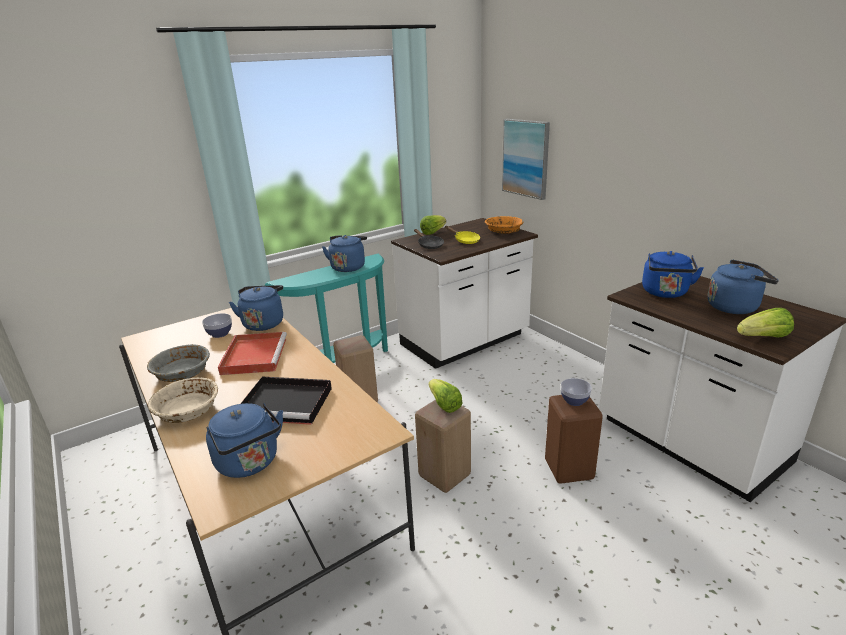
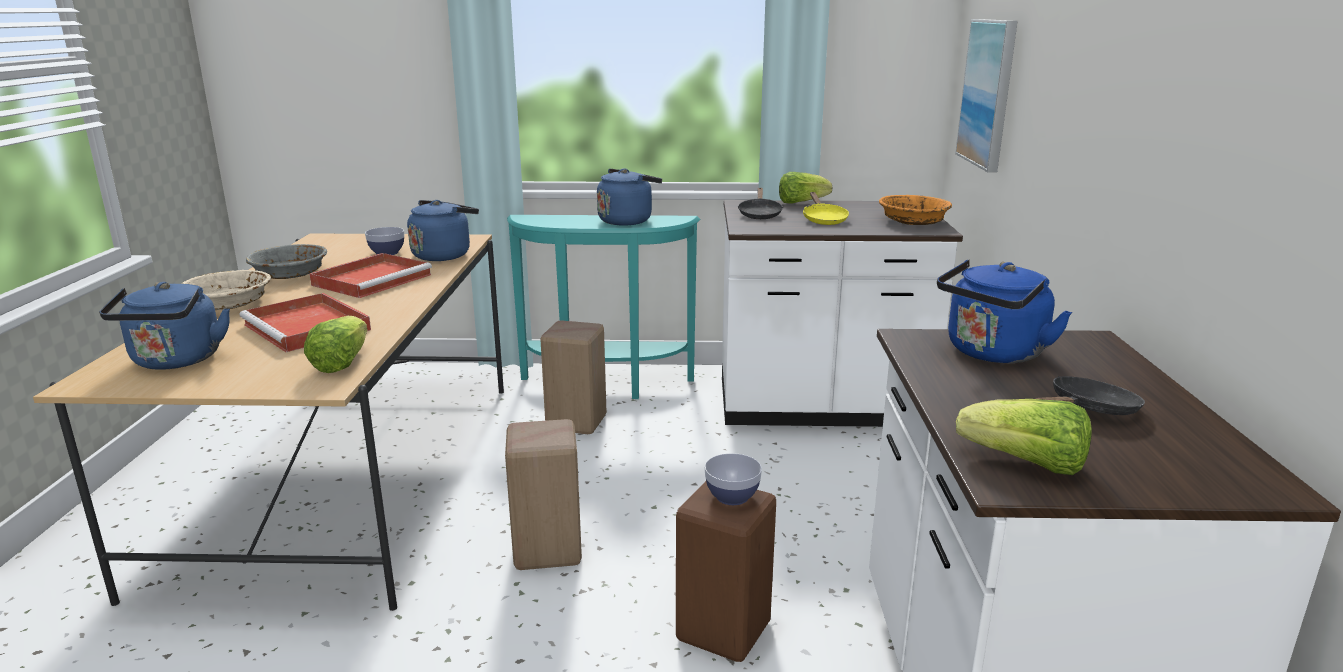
camera: 35 degrees right, 5 degrees down
black tray [240,376,332,425] -> red tray [239,293,371,352]
lettuce [429,379,463,413] -> lettuce moved to [304,316,367,373]
blue kettle [708,260,779,314] -> black frying pan [1036,376,1145,415]

